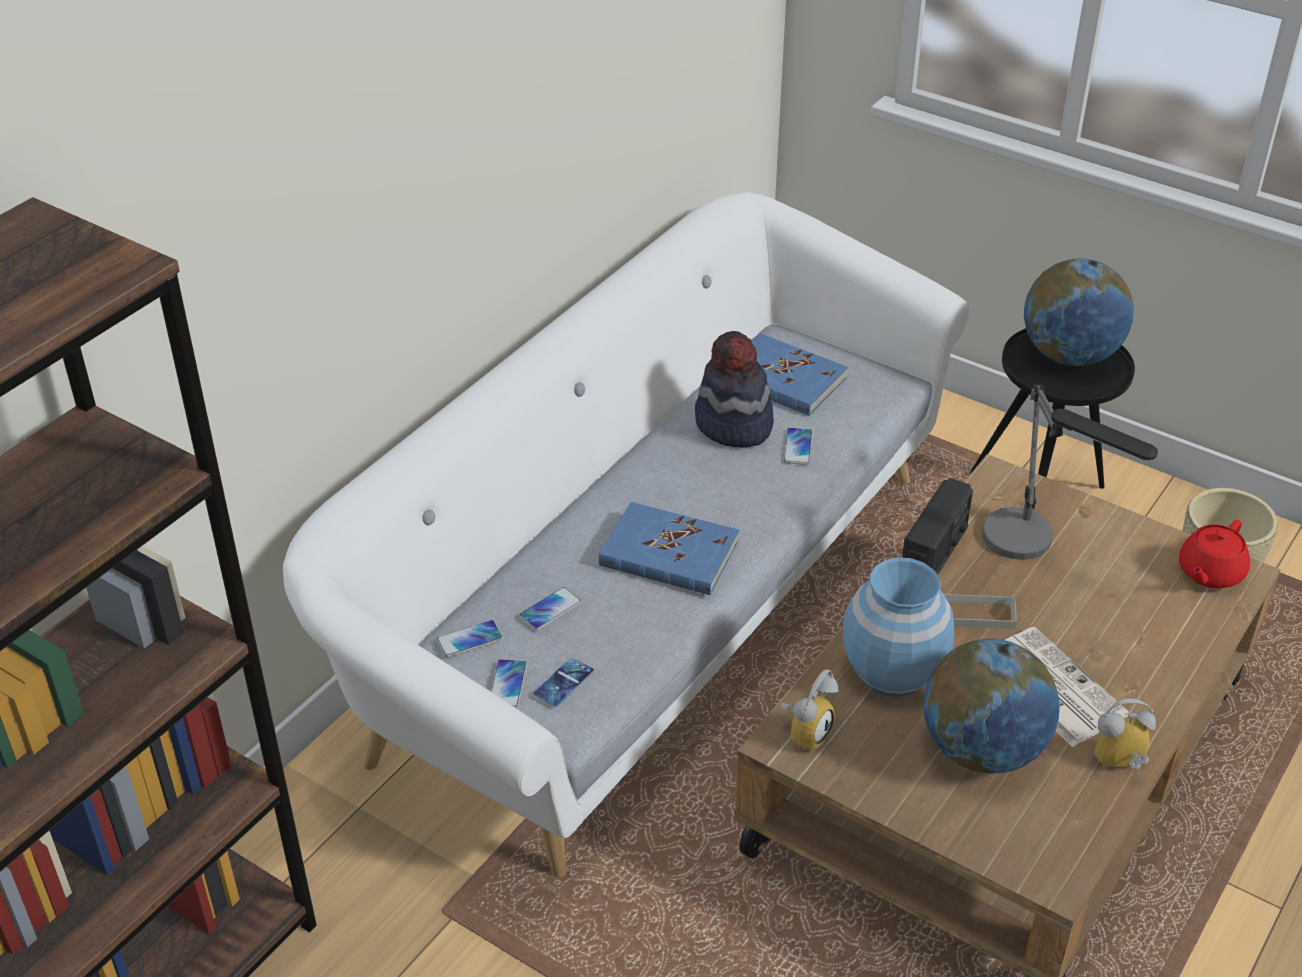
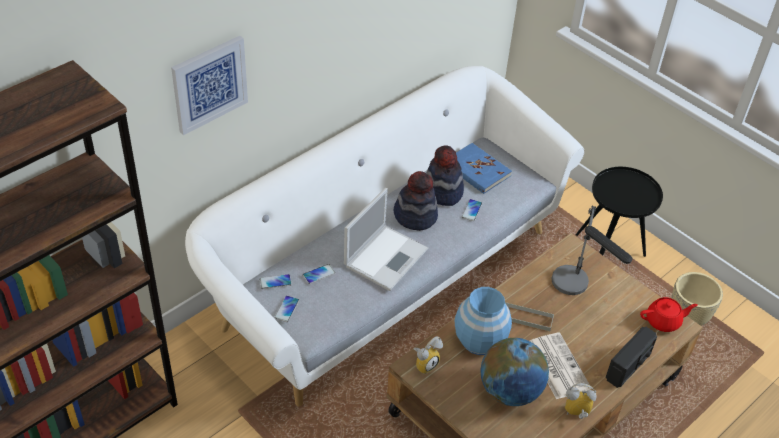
camera: 10 degrees right, 5 degrees up
phone [534,658,594,707] -> none
blue book [599,502,739,595] -> laptop [344,188,428,291]
radio [902,478,973,575] -> radio moved to [606,327,657,388]
globe [1024,258,1134,366] -> none
red teapot [1179,520,1250,588] -> red teapot turned 150 degrees counterclockwise [640,297,698,332]
none -> picture [171,36,248,135]
none -> hat [394,171,438,231]

